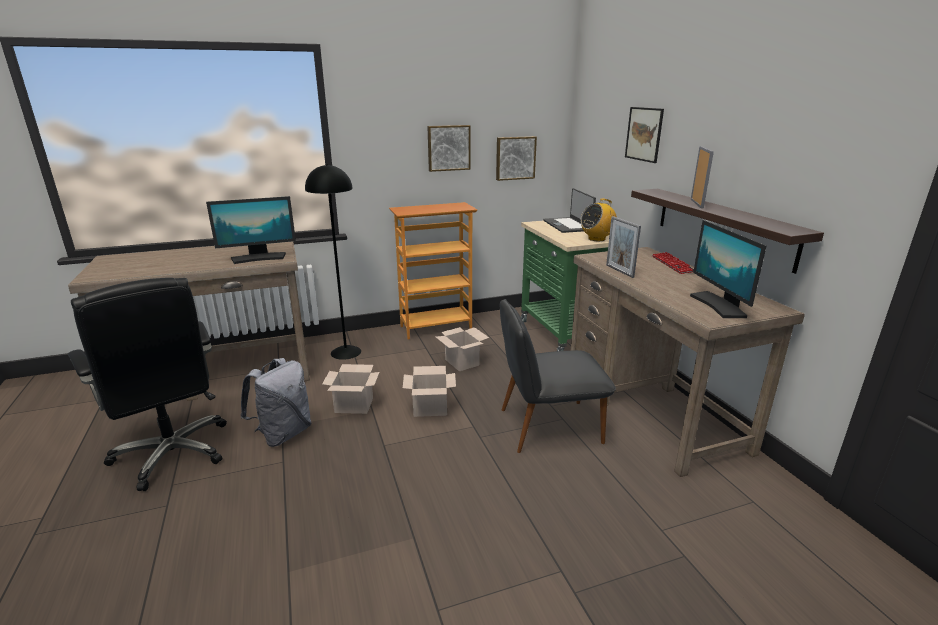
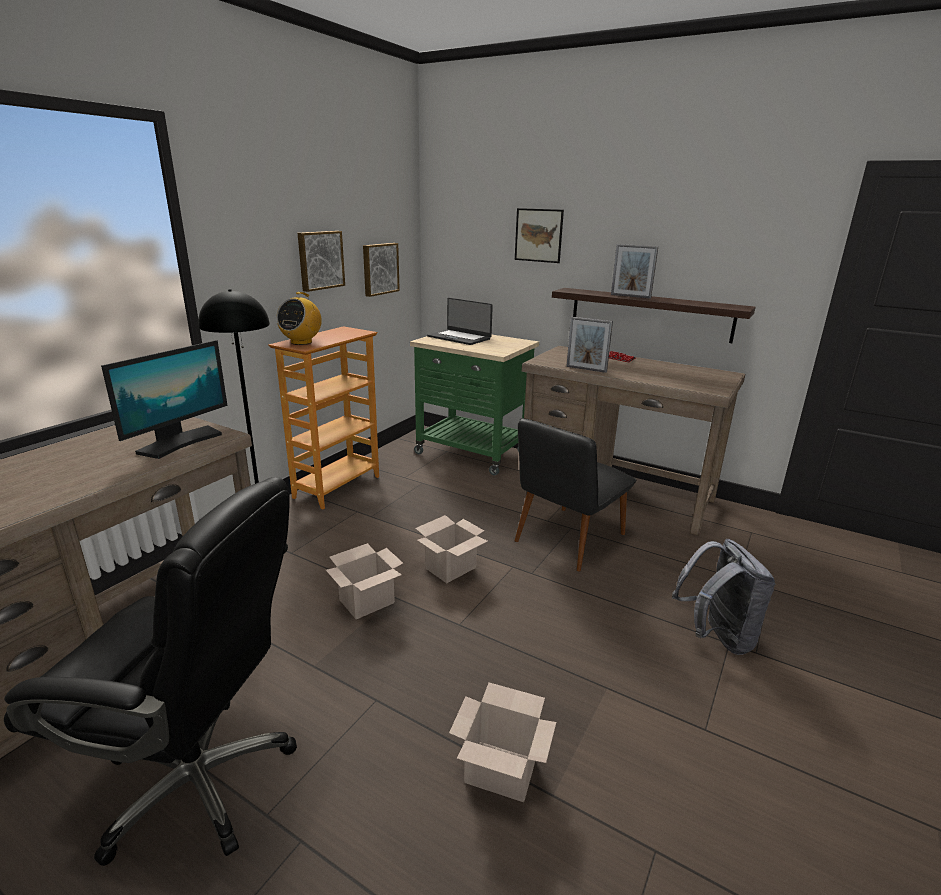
camera: 40 degrees left, 0 degrees up
grey backpack [241,358,312,447] -> grey backpack moved to [672,539,775,655]
cardboard box [436,327,489,371] -> cardboard box moved to [449,682,556,802]
radio [580,199,617,241] -> radio moved to [276,292,322,345]
monitor [690,220,767,318] -> none
picture frame [691,146,714,209] -> picture frame turned 150 degrees clockwise [611,244,658,299]

